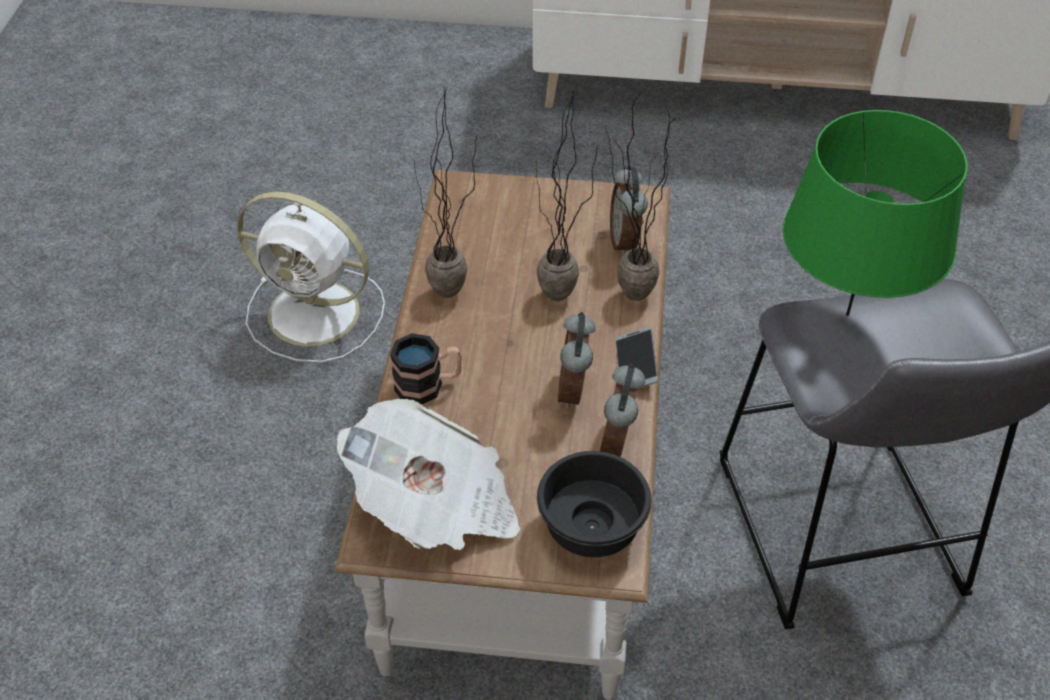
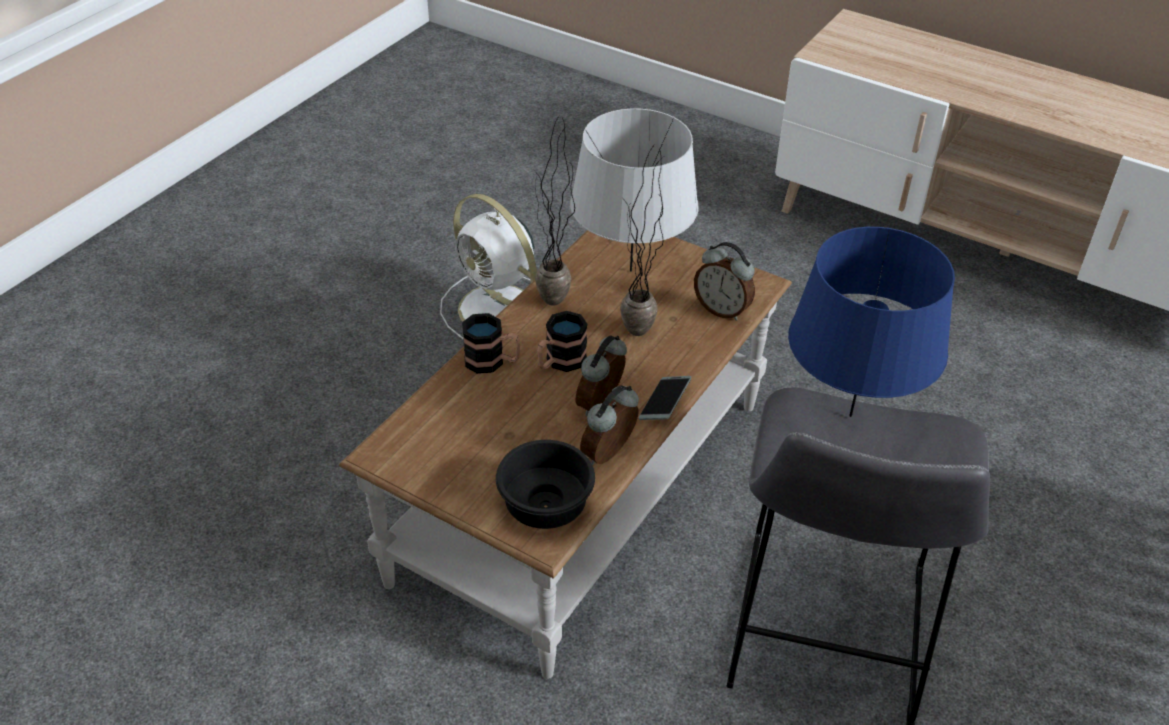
camera: 25 degrees right, 5 degrees down
newspaper [337,399,520,550] -> none
potted plant [605,91,675,301] -> none
alarm clock [610,166,648,257] -> alarm clock turned 75 degrees counterclockwise [694,242,755,321]
green table lamp [783,110,967,316] -> blue table lamp [788,227,955,417]
none -> mug [537,311,587,372]
none -> grey table lamp [570,108,699,272]

